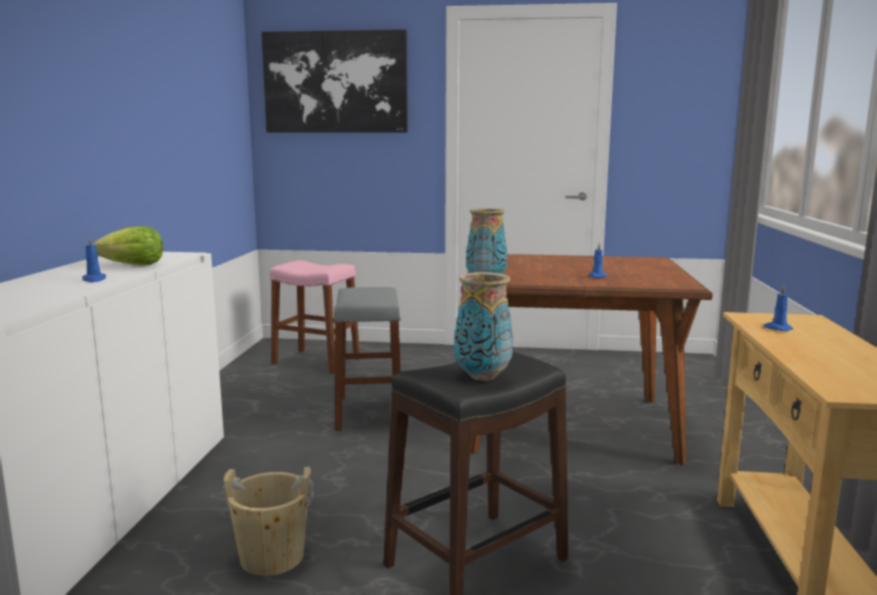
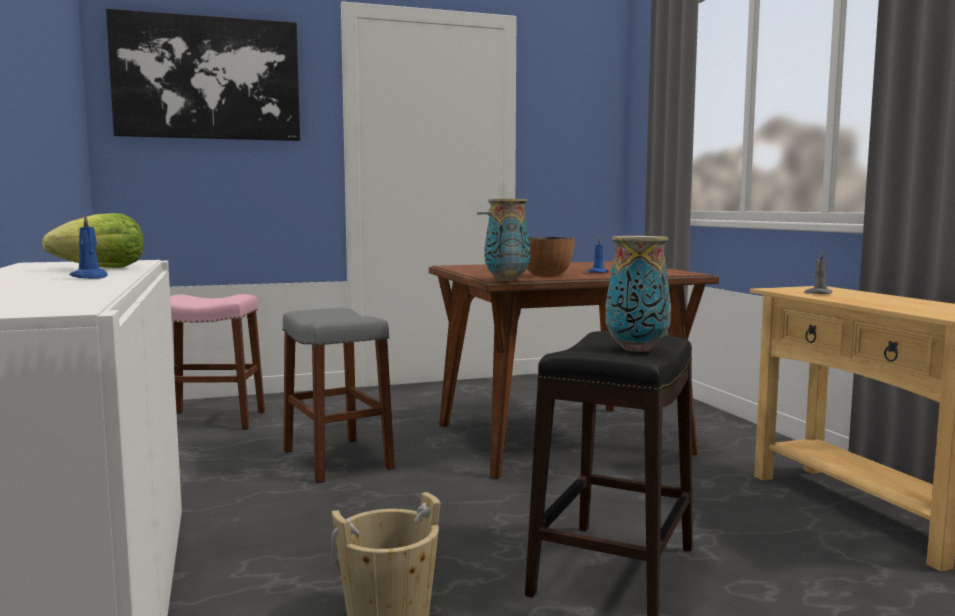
camera: 25 degrees left, 5 degrees down
blue candle [763,285,793,331] -> grey candle [804,252,832,294]
none -> bowl [527,237,575,277]

